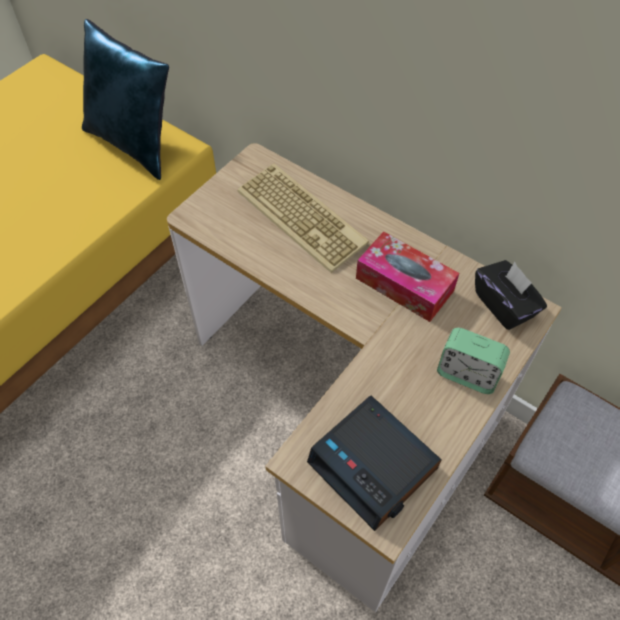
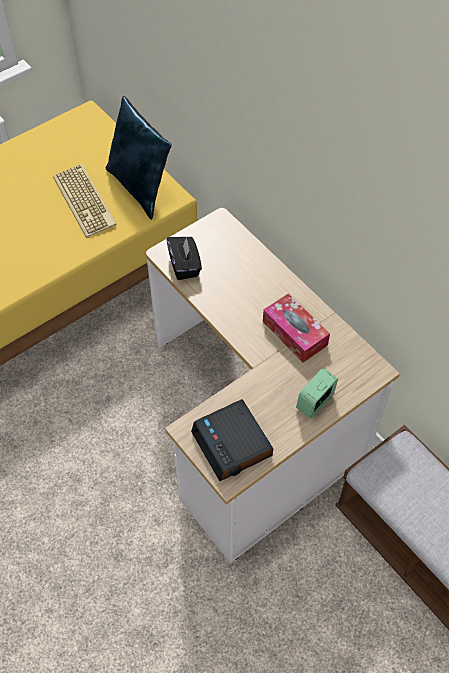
camera: 15 degrees right, 0 degrees up
keyboard [237,164,369,273] -> keyboard moved to [53,164,117,238]
alarm clock [437,328,510,394] -> alarm clock turned 90 degrees clockwise [296,368,338,418]
black tissue box [475,260,547,330] -> black tissue box moved to [167,237,202,280]

